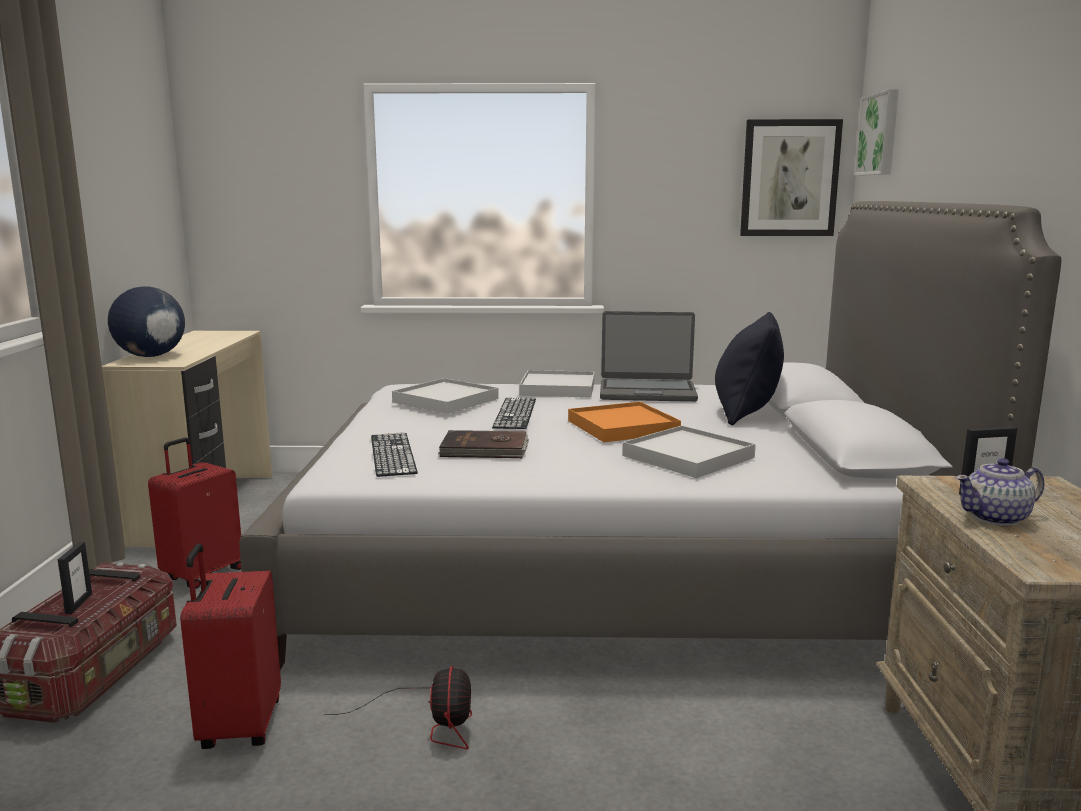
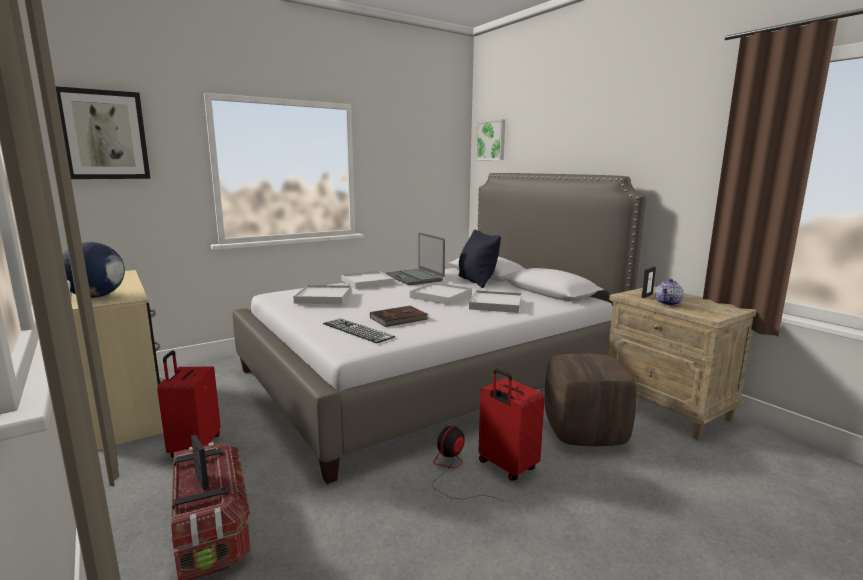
camera: 35 degrees left, 0 degrees up
red suitcase [180,543,281,749] -> red suitcase moved to [479,369,545,481]
fan [323,666,472,749] -> fan turned 105 degrees counterclockwise [432,426,504,502]
keyboard [492,397,536,429] -> none
orange tray [568,402,681,442] -> white tray [410,282,472,305]
laptop [600,311,698,402] -> laptop turned 90 degrees clockwise [386,233,445,285]
picture [740,119,843,236] -> picture moved to [56,86,150,179]
none -> brown ottoman [545,353,637,446]

